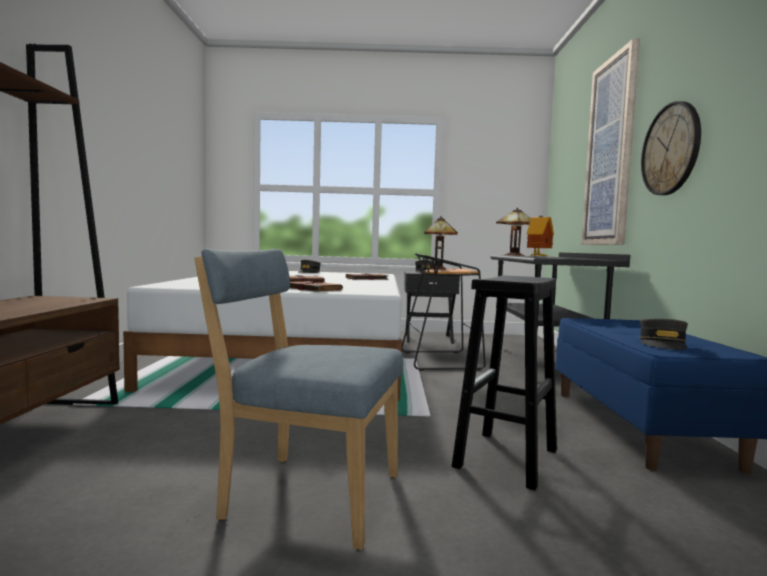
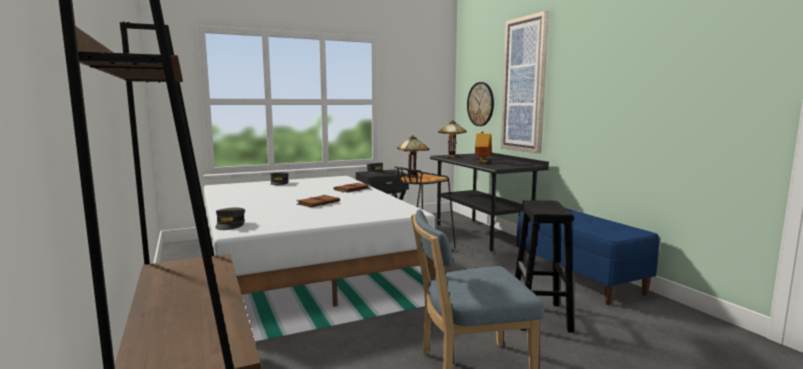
camera: 25 degrees left, 5 degrees up
brown book [290,281,343,292] -> none
grey cap [639,319,688,350] -> grey cap moved to [215,207,245,230]
wall clock [641,101,701,195] -> wall clock moved to [467,82,494,126]

